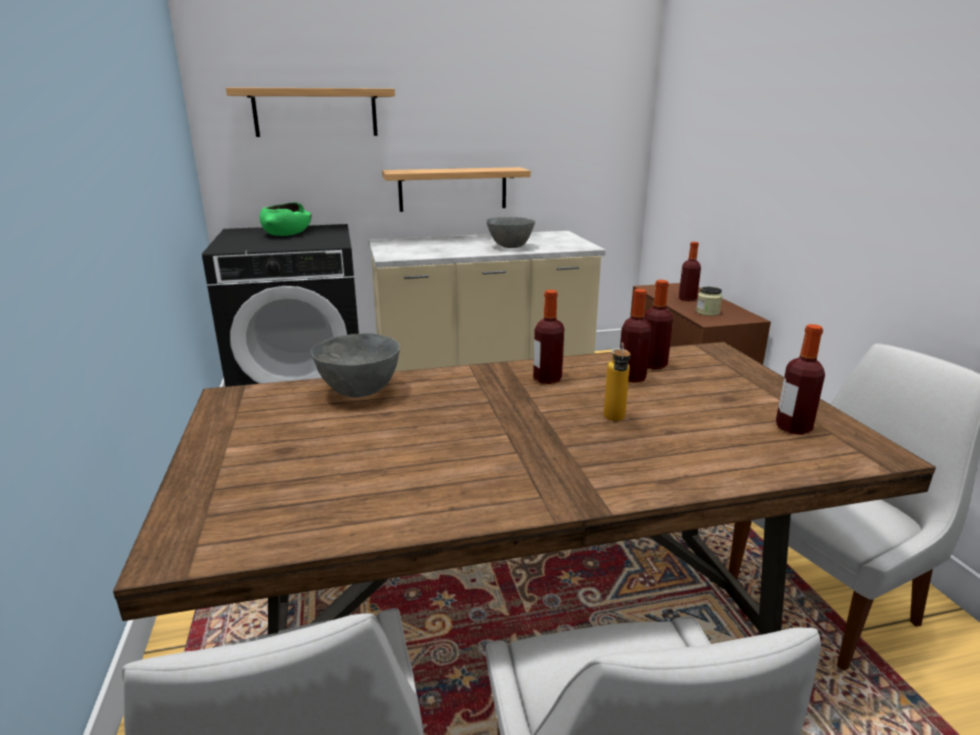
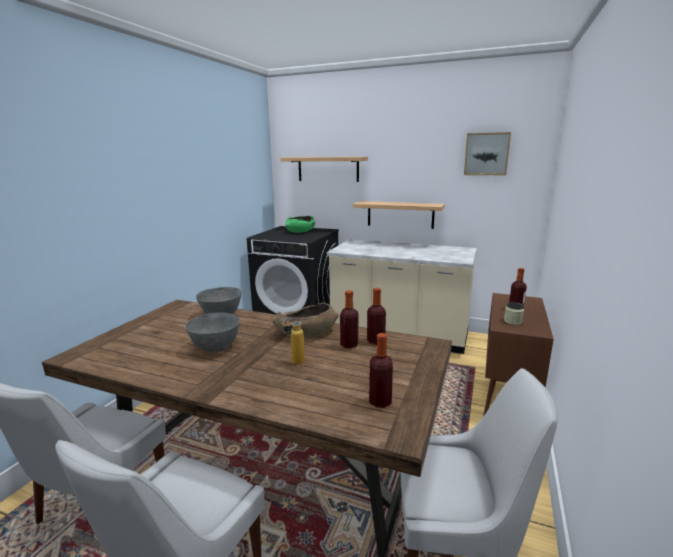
camera: 35 degrees right, 5 degrees down
grey bowl [486,217,535,248] -> grey bowl moved to [185,313,240,352]
bottle [533,290,564,384] -> brown bowl [273,303,339,338]
none -> picture [464,132,511,175]

